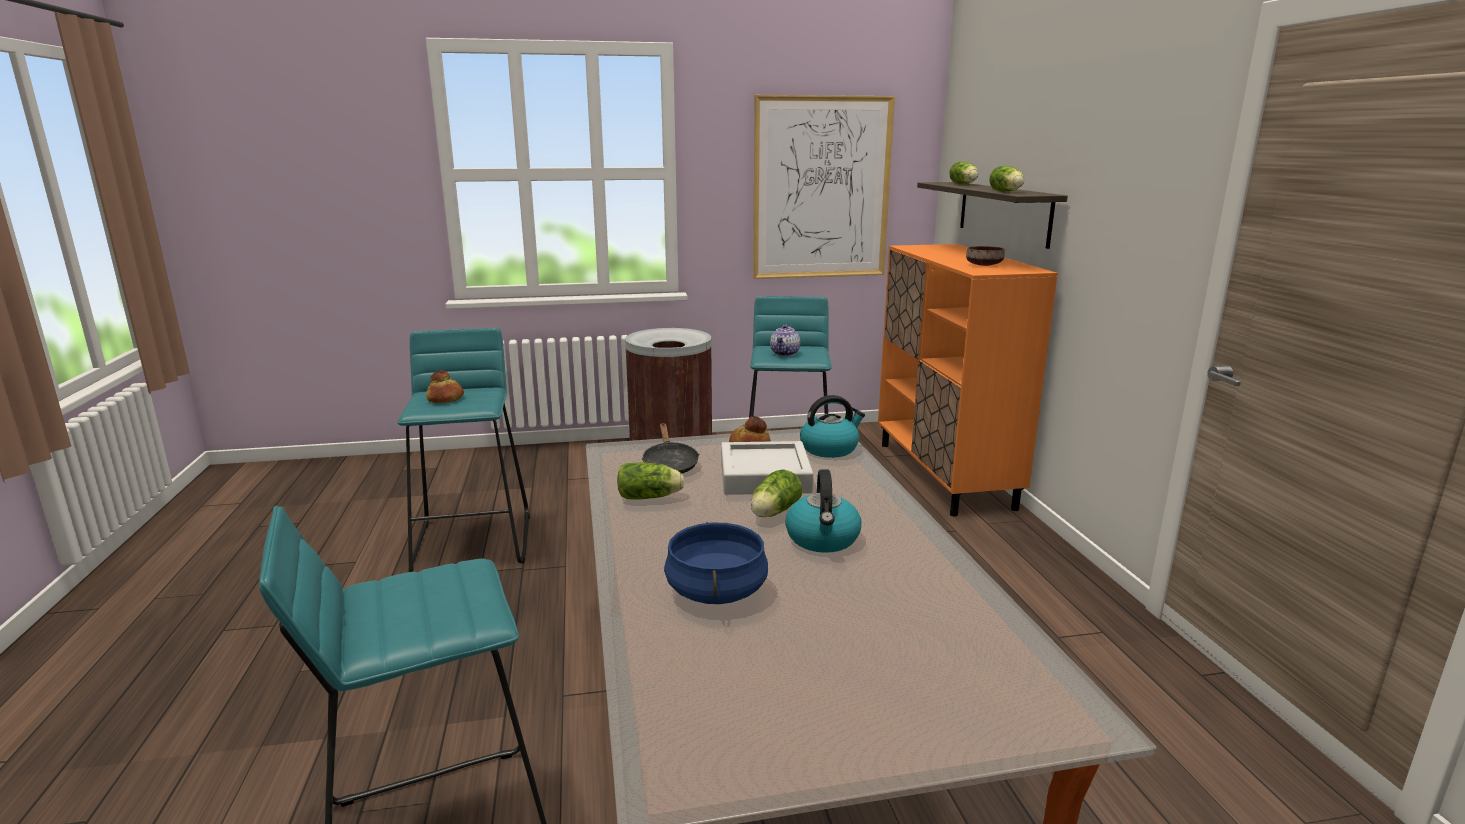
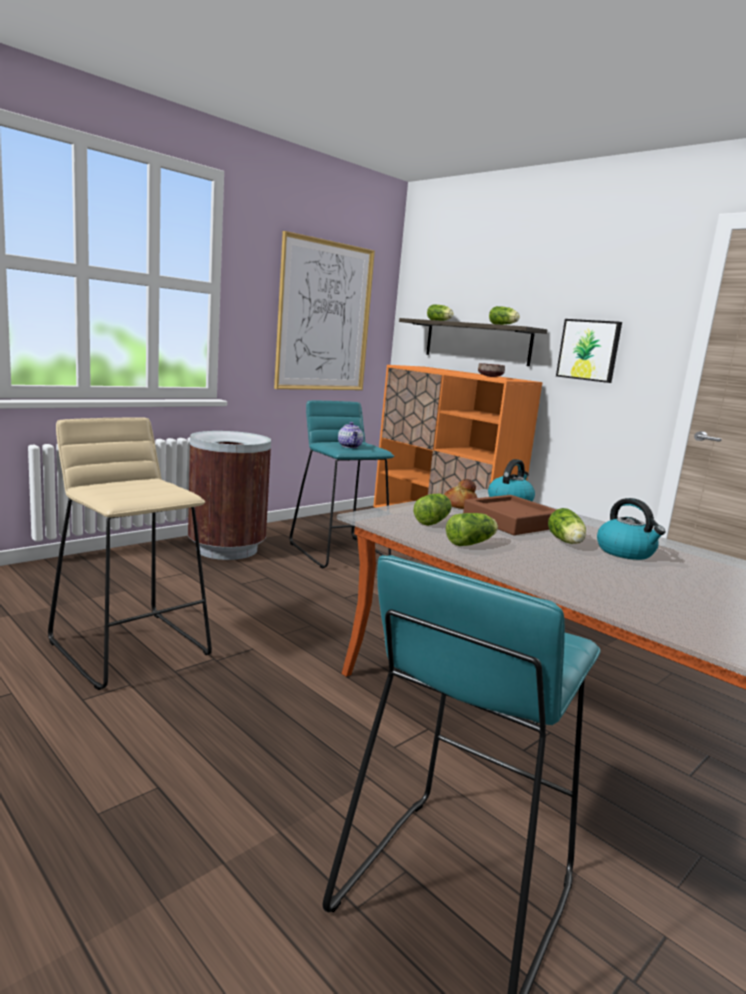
camera: 35 degrees left, 5 degrees down
turquoise stool [397,328,530,572] -> beige stool [48,417,212,690]
bread [426,370,464,403] -> none
black frying pan [642,423,699,473] -> lettuce [414,494,452,526]
blue cooking pot [664,522,768,604] -> none
grey tray [721,441,813,494] -> brown tray [463,495,556,535]
none -> picture [556,319,622,383]

